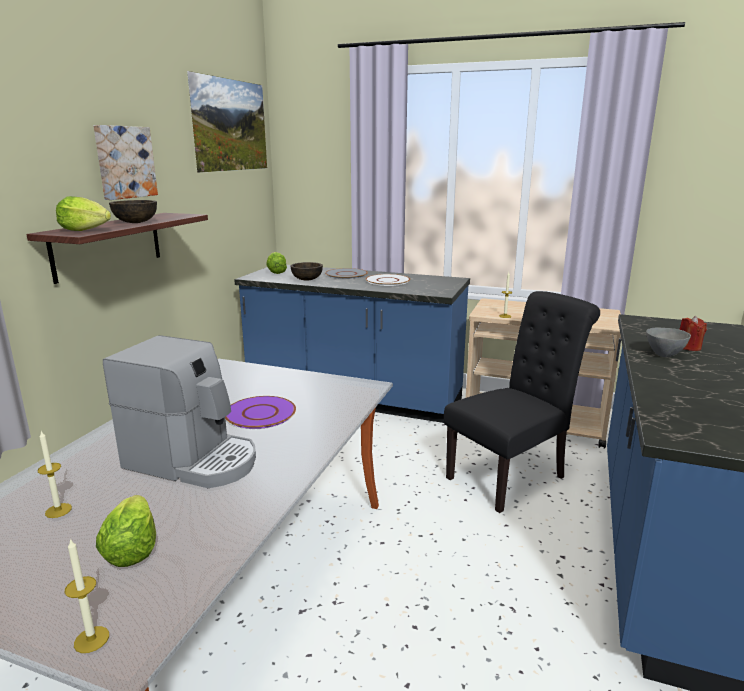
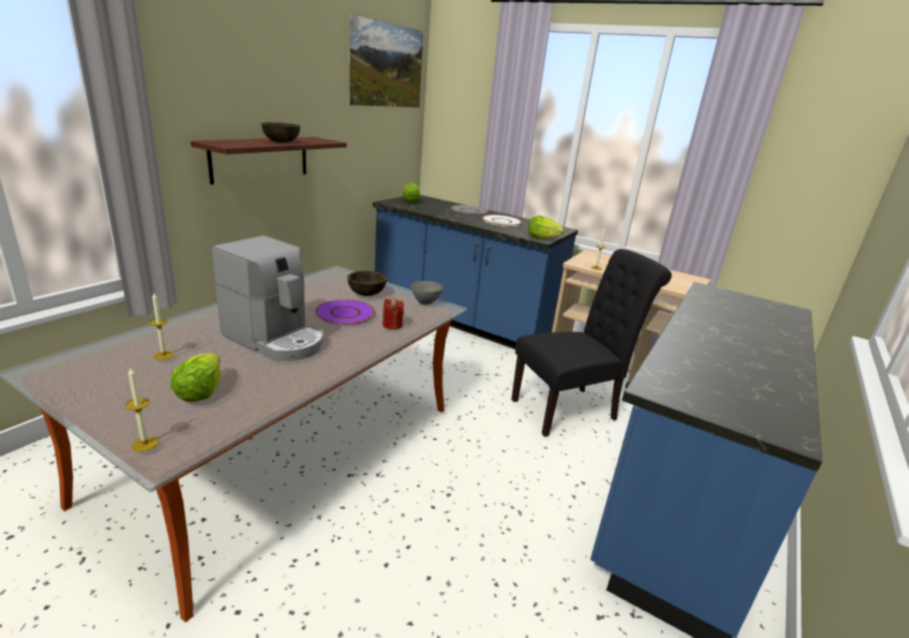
camera: 10 degrees right, 5 degrees up
lettuce [56,196,111,231] -> lettuce moved to [528,216,564,239]
picture [93,125,158,200] -> none
brown bowl [290,262,323,281] -> brown bowl moved to [347,271,387,296]
grey bowl [646,328,691,357] -> grey bowl moved to [411,281,443,304]
red candle [680,316,707,351] -> red candle moved to [382,298,404,330]

